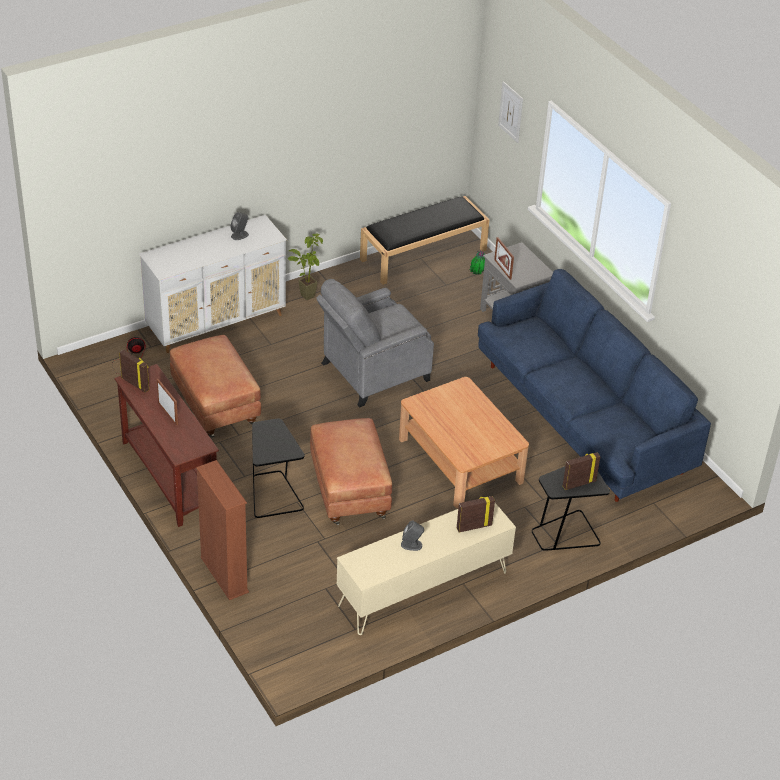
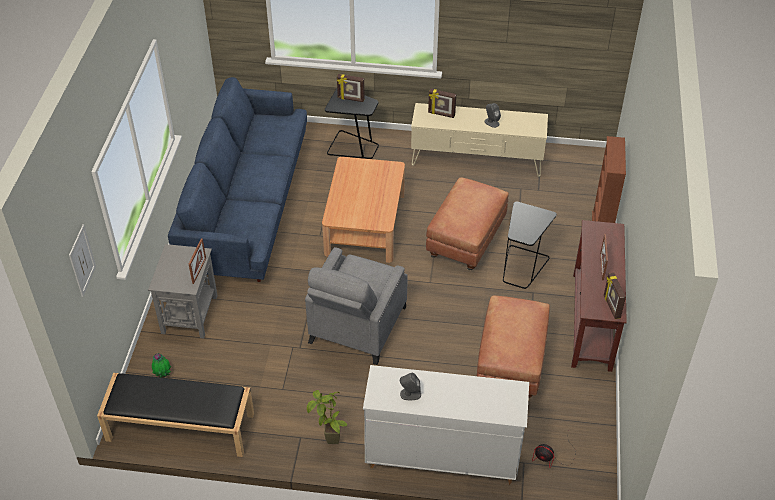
camera: 140 degrees left, 5 degrees up
grey armchair [316,279,434,408] -> grey armchair turned 105 degrees clockwise [305,247,408,365]

